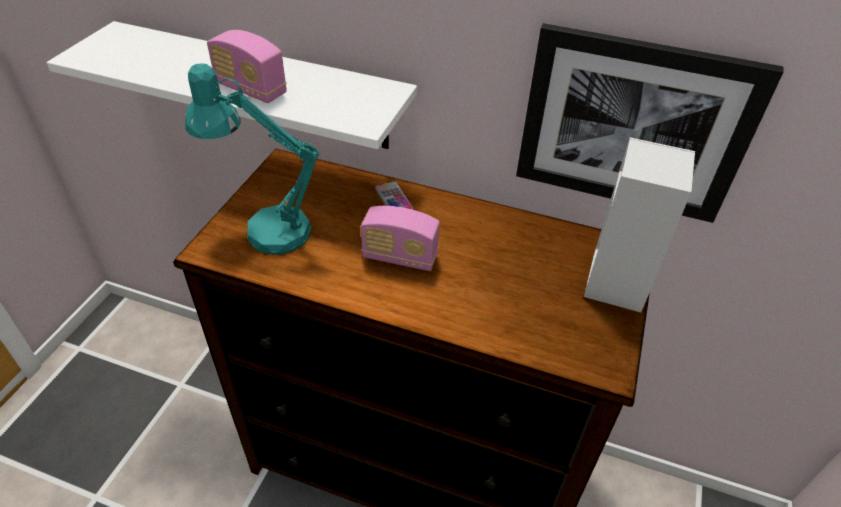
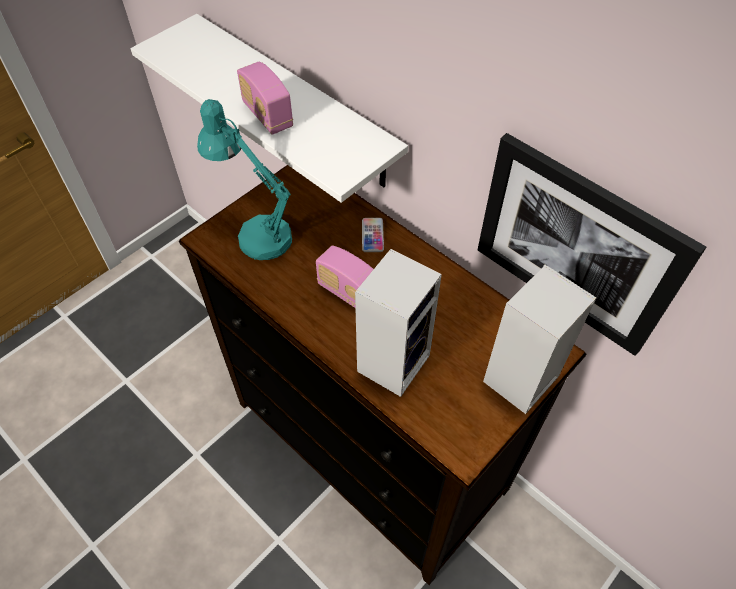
camera: 25 degrees right, 10 degrees up
none -> speaker [355,249,442,397]

